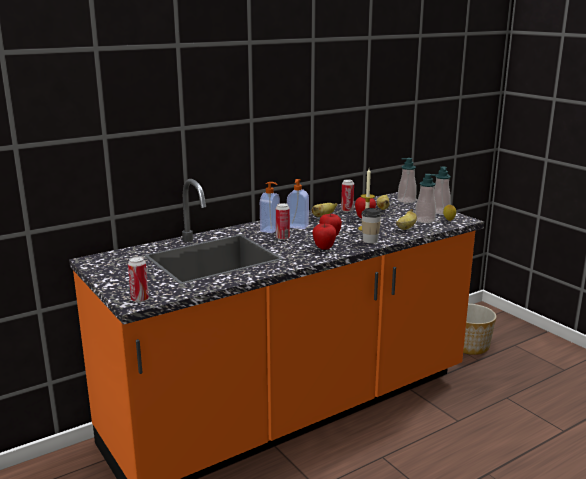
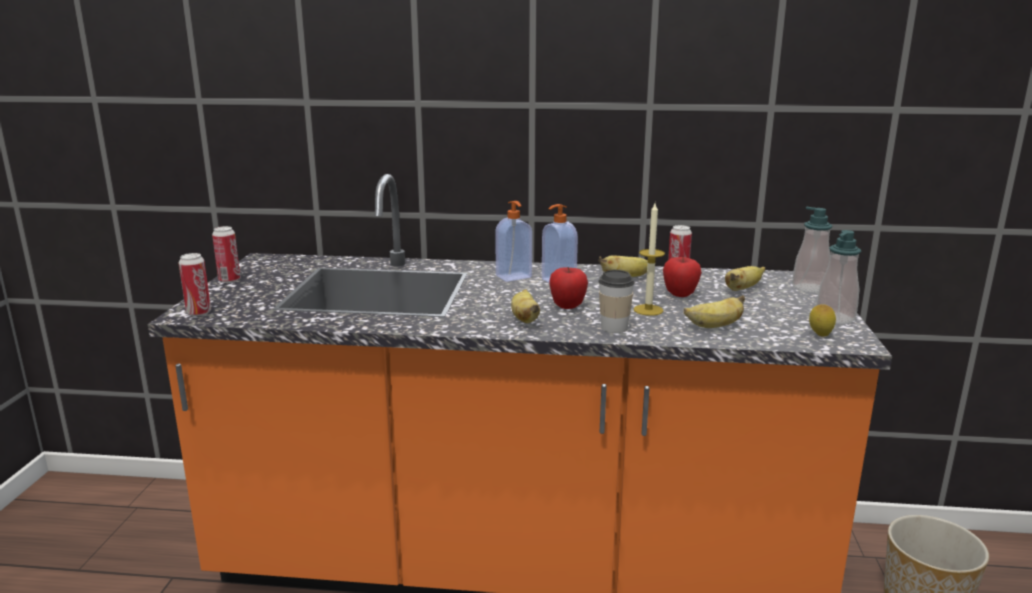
camera: 40 degrees right, 0 degrees up
can [276,203,290,240] -> can moved to [212,226,240,283]
apple [312,224,337,250] -> banana [511,289,540,323]
soap dispenser [415,174,437,223] -> none

